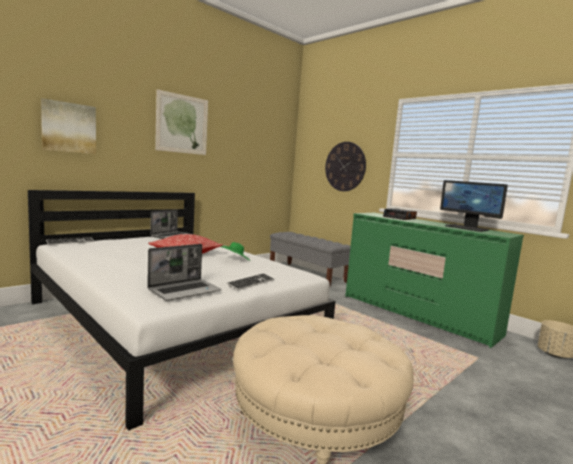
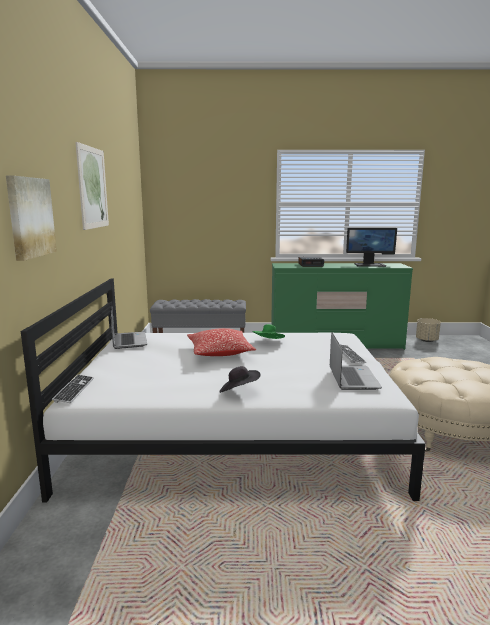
camera: 45 degrees left, 5 degrees up
wall clock [325,142,366,191] -> none
none -> black hat [219,366,261,393]

